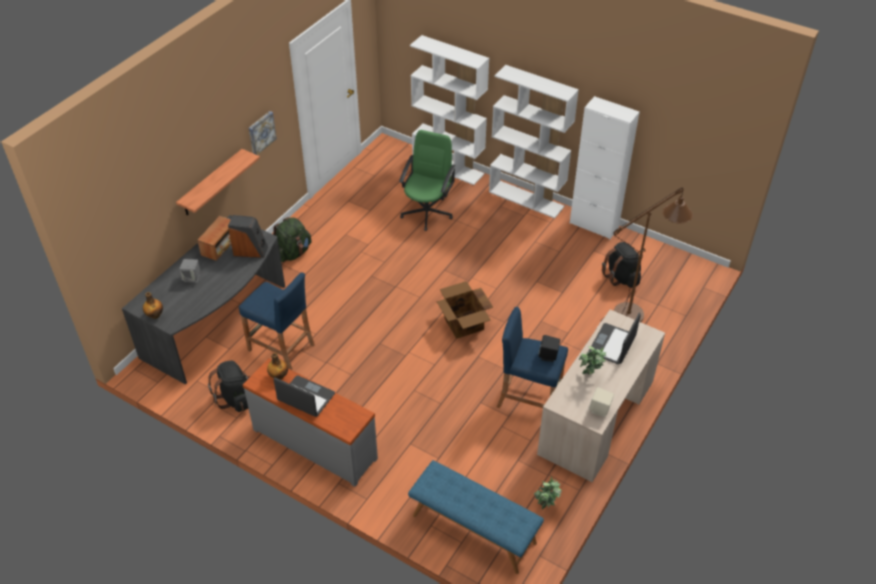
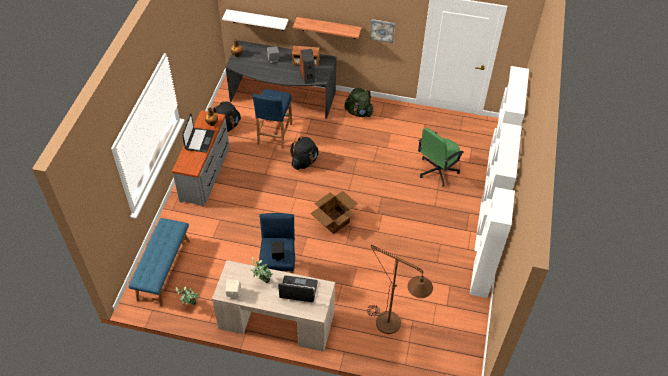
camera: 70 degrees right, 5 degrees up
green office chair [399,130,456,231] -> green office chair turned 135 degrees clockwise [418,128,464,187]
black backpack [602,242,641,288] -> black backpack moved to [290,136,319,170]
none -> white shelf [222,9,288,31]

